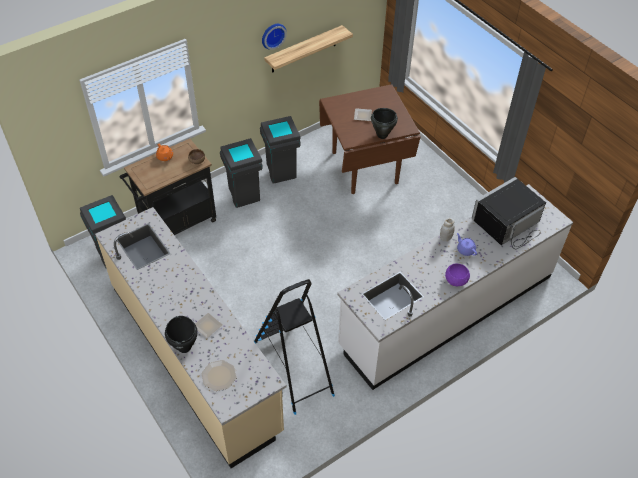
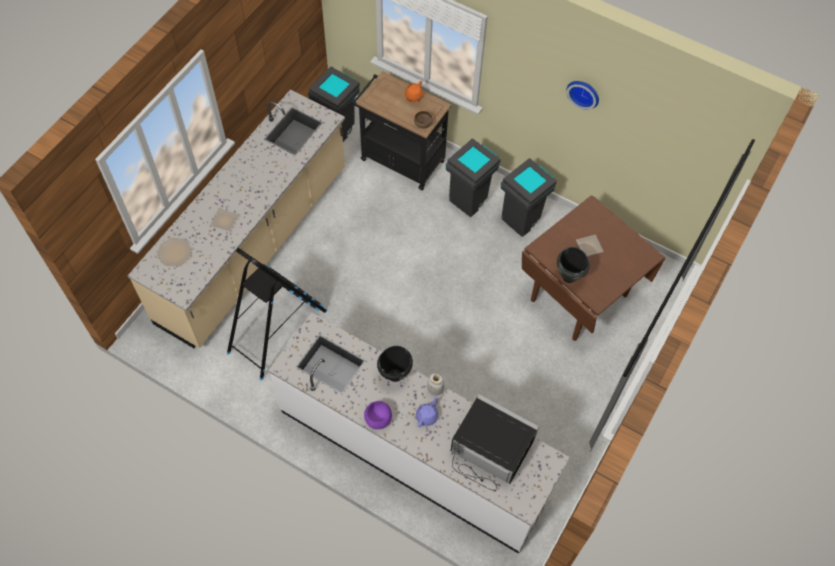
camera: 65 degrees right, 10 degrees up
black cooking pot [165,316,198,353] -> black cooking pot moved to [377,346,413,382]
shelf [264,25,353,73] -> none

